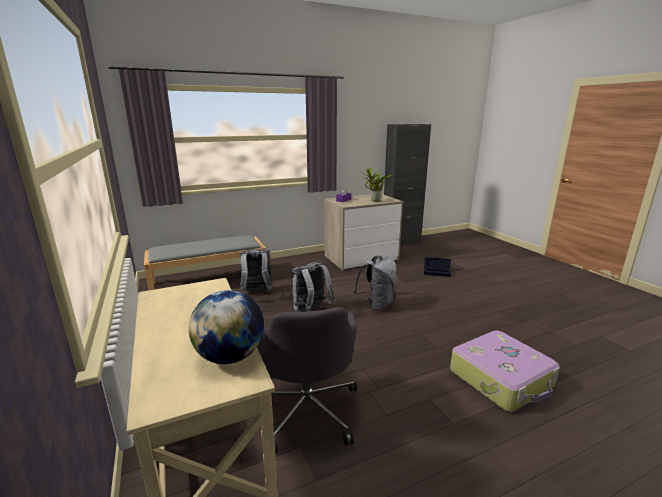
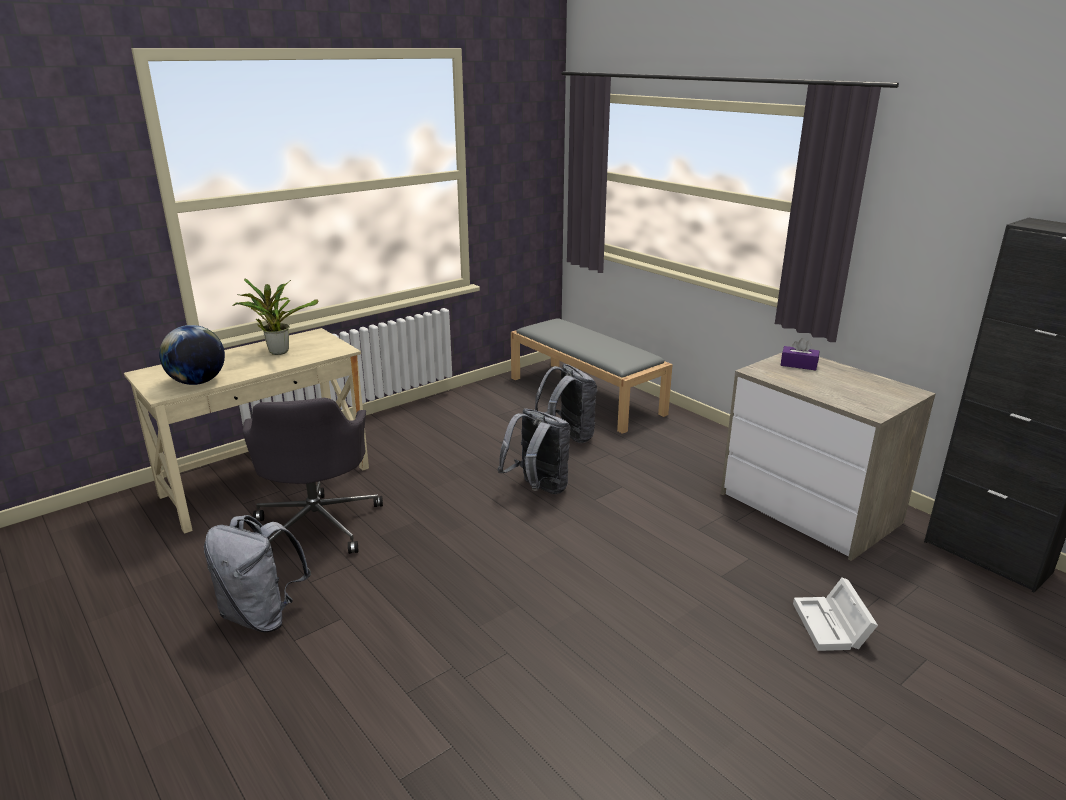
camera: 75 degrees right, 5 degrees up
grey office chair [257,307,357,453] -> grey office chair turned 75 degrees counterclockwise [243,398,383,554]
grey backpack [353,256,397,311] -> grey backpack moved to [204,515,311,632]
potted plant [360,167,392,202] -> potted plant moved to [233,279,318,355]
black storage box [424,257,451,277] -> white storage box [793,578,878,651]
suitcase [450,331,560,412] -> none

